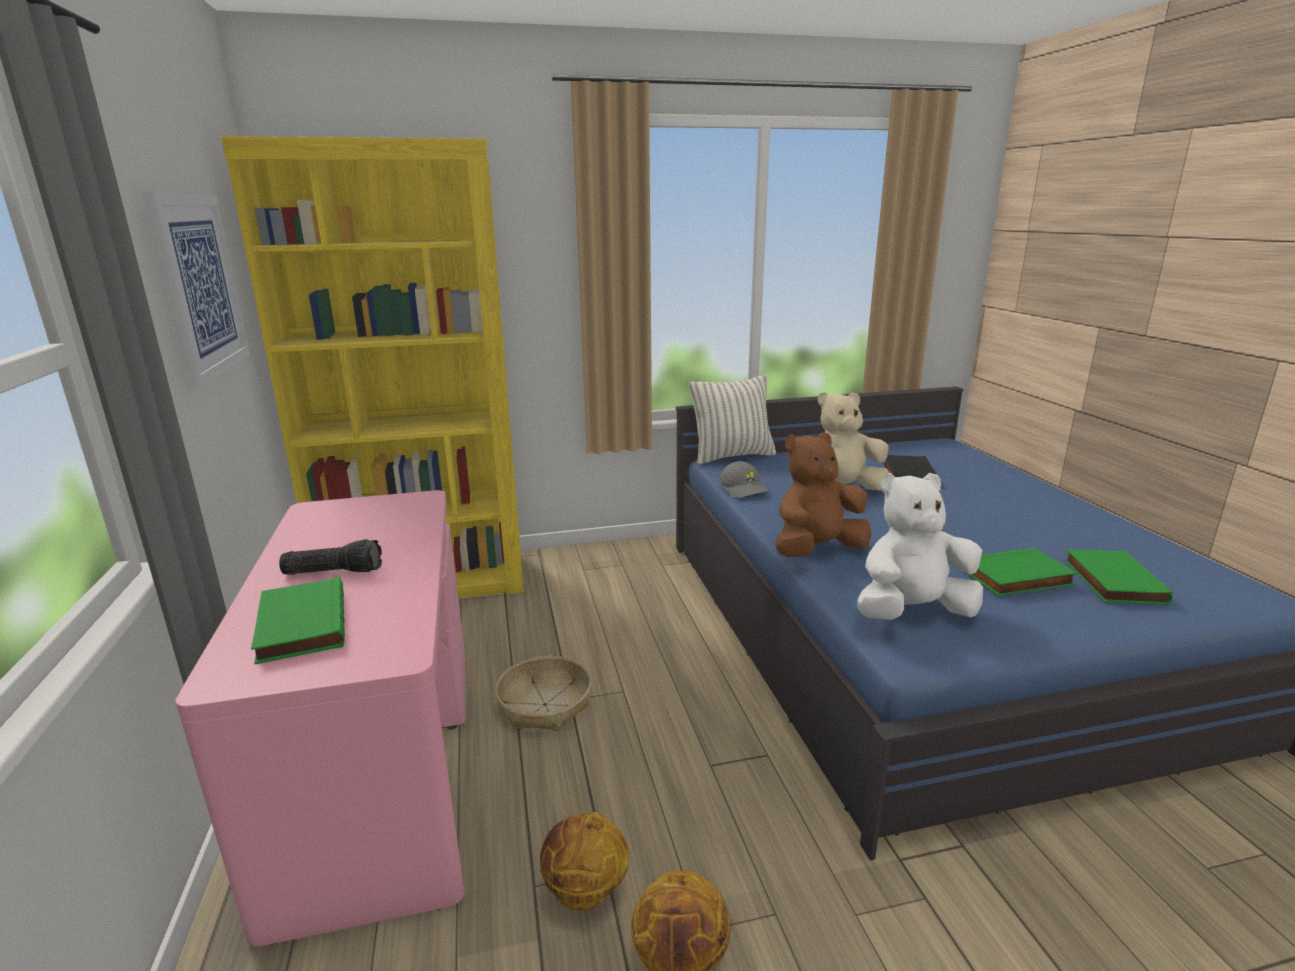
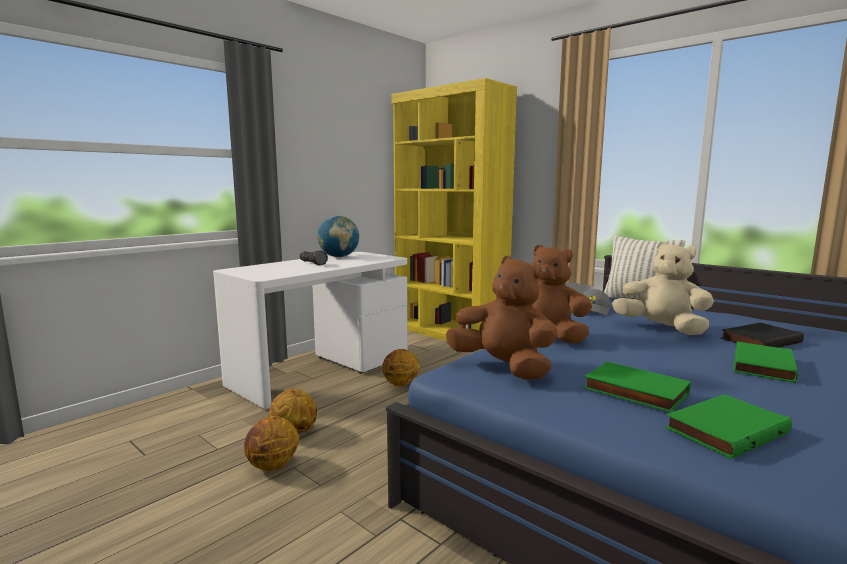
camera: 55 degrees right, 10 degrees down
picture [142,192,250,388] -> none
pink desk [175,490,465,947] -> white desk [213,252,408,409]
green book [251,577,345,664] -> green book moved to [733,342,798,383]
basket [495,656,591,731] -> basketball [382,349,420,386]
white plush toy [857,473,983,620] -> brown plush toy [446,255,558,380]
none -> globe [317,216,359,257]

